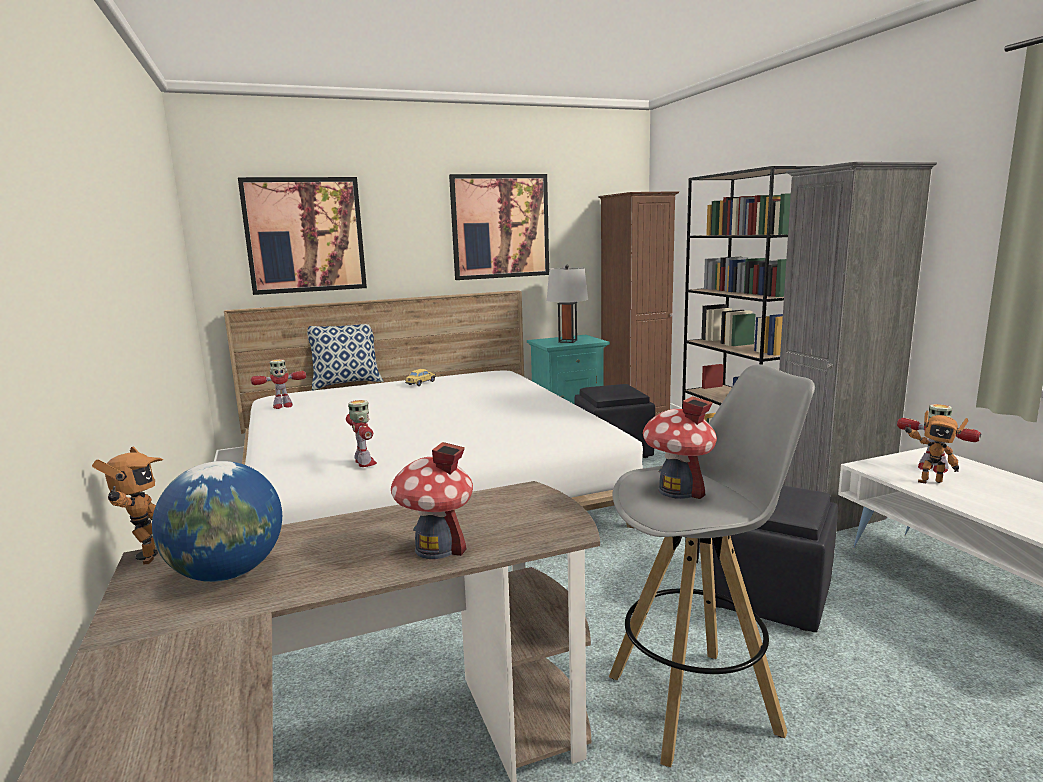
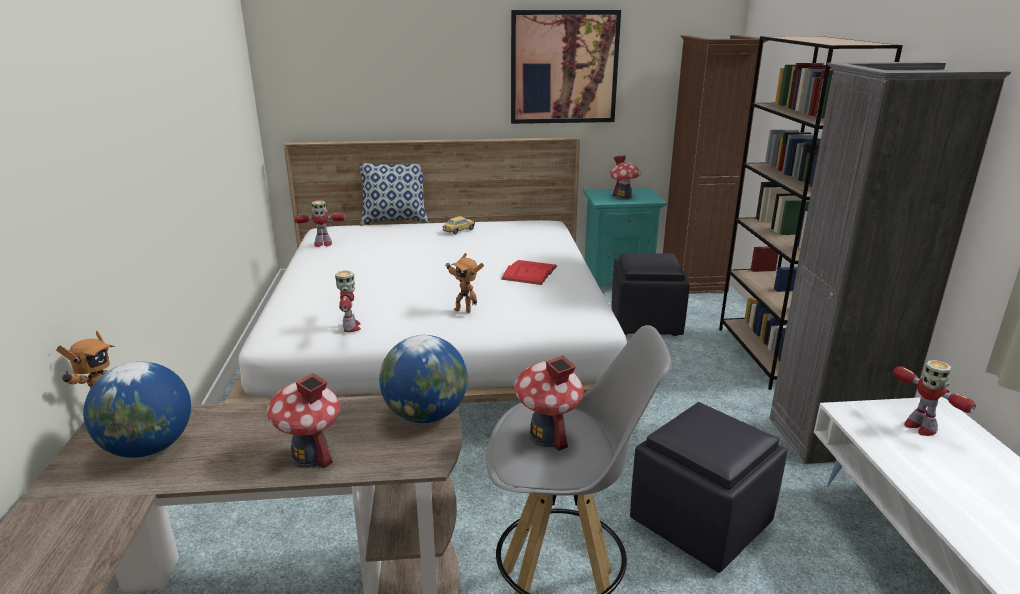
camera: 15 degrees right, 10 degrees up
picture [238,177,367,295] -> none
grey table lamp [547,265,588,343] -> toy house [610,155,641,199]
toy robot [903,411,968,483] -> toy robot moved to [446,253,484,313]
none -> globe [379,335,468,423]
none -> red book [501,260,557,285]

